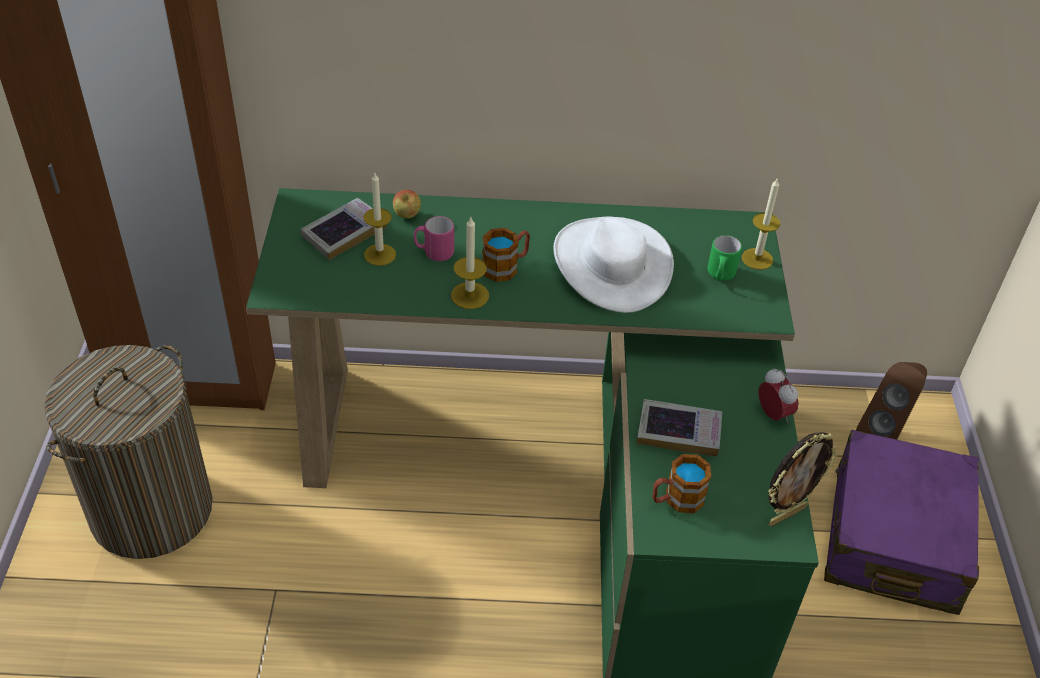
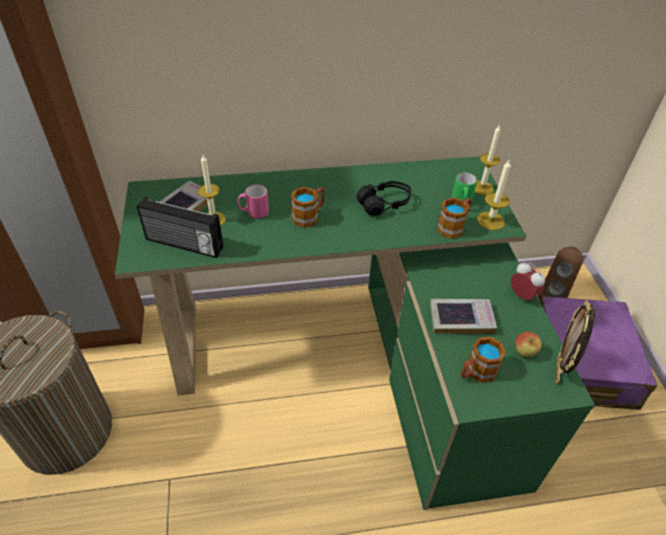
camera: 10 degrees left, 0 degrees up
apple [393,190,421,218] -> apple moved to [515,332,542,357]
candle [451,217,489,309] -> candle moved to [477,160,511,230]
white hat [553,217,674,313] -> black headphones [357,181,411,216]
picture frame [768,432,837,527] -> picture frame turned 150 degrees clockwise [555,300,595,384]
none -> radio [137,197,224,258]
none -> mug [437,198,471,239]

